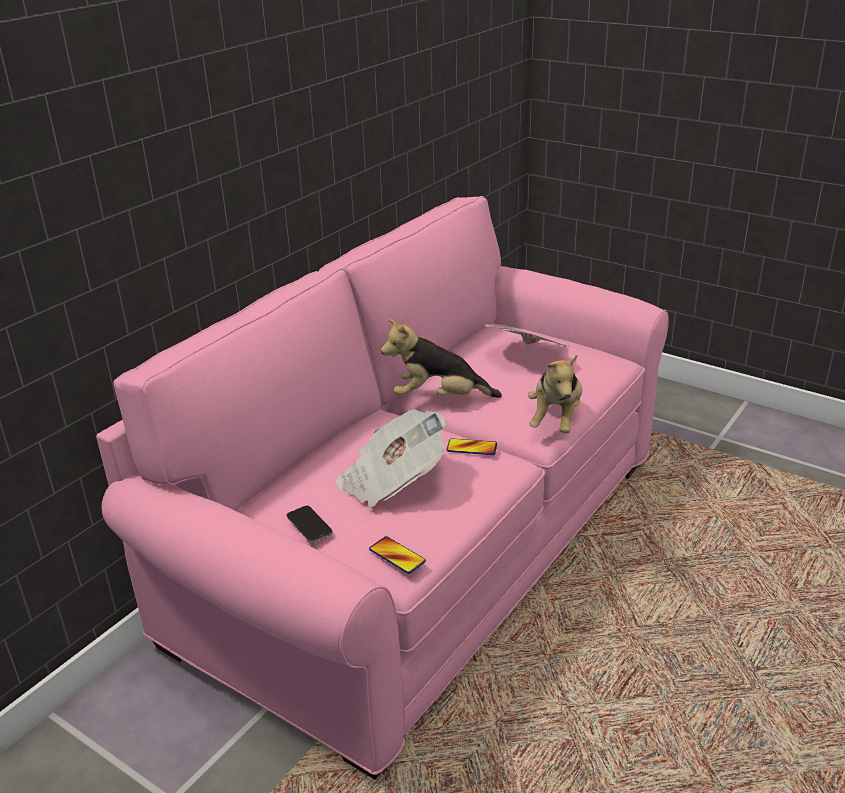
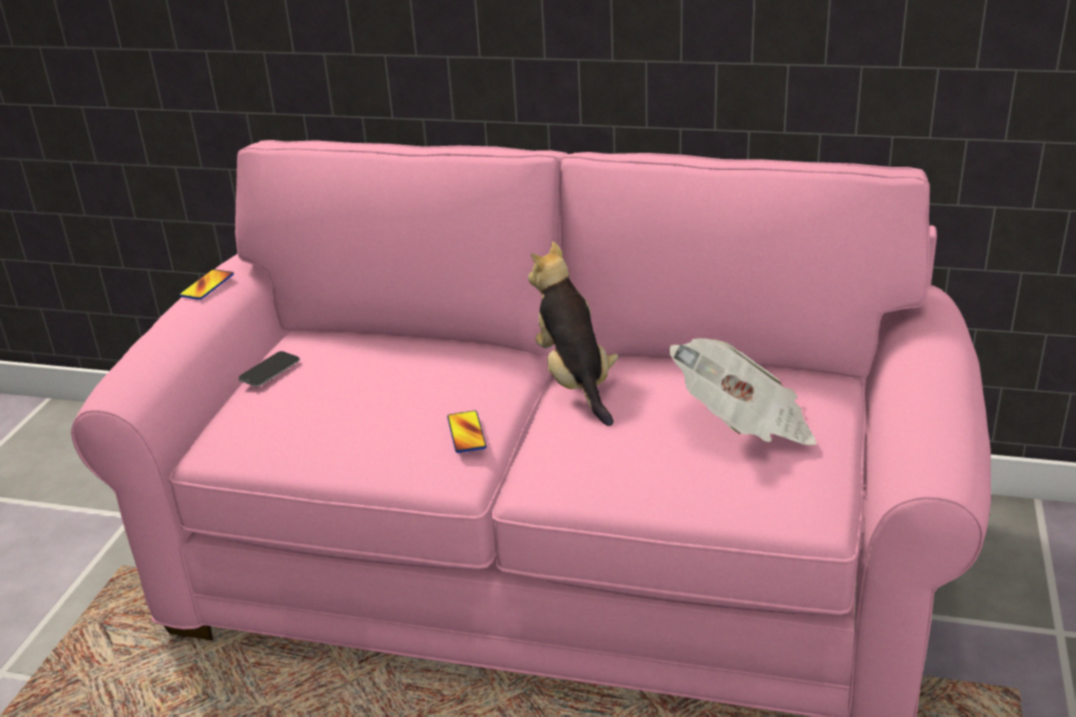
camera: 70 degrees right, 0 degrees up
newspaper [336,409,447,508] -> none
phone [369,536,426,574] -> phone moved to [179,269,234,300]
plush toy [528,355,583,434] -> none

